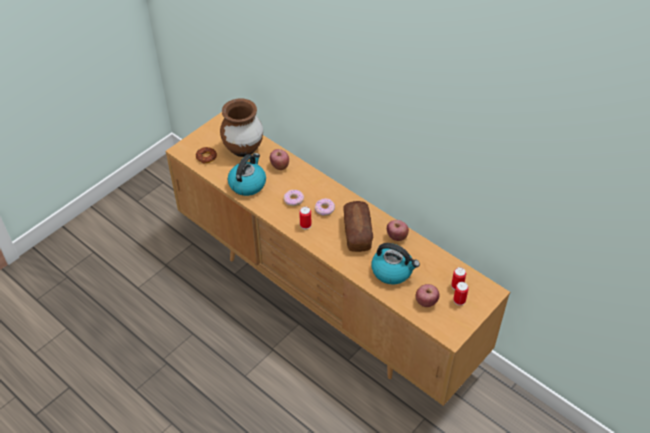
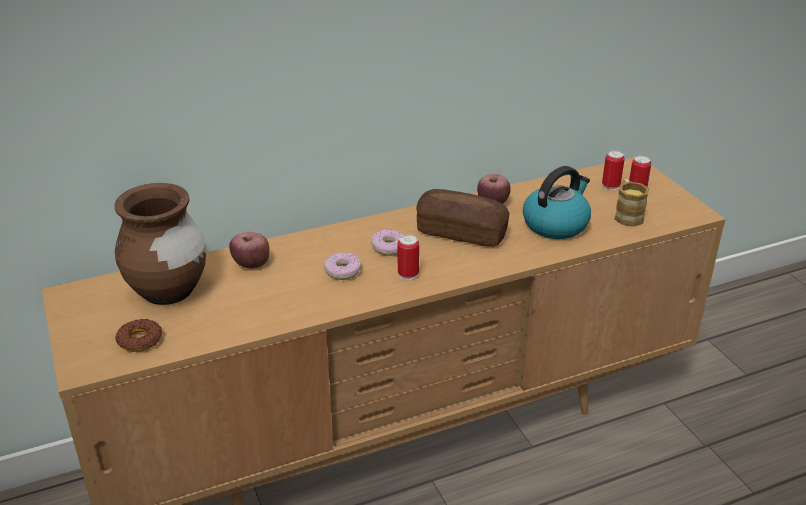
camera: 65 degrees left, 15 degrees down
kettle [228,153,266,196] -> none
apple [415,284,440,307] -> mug [615,179,649,227]

